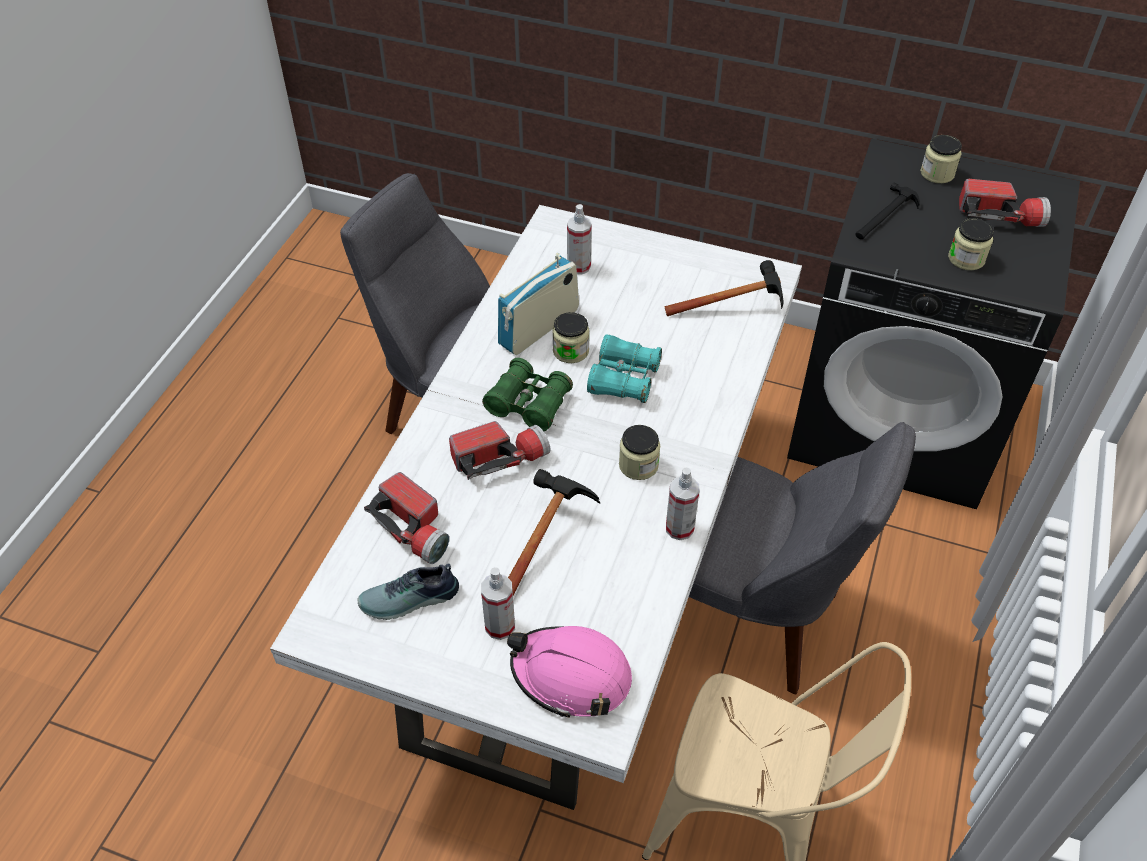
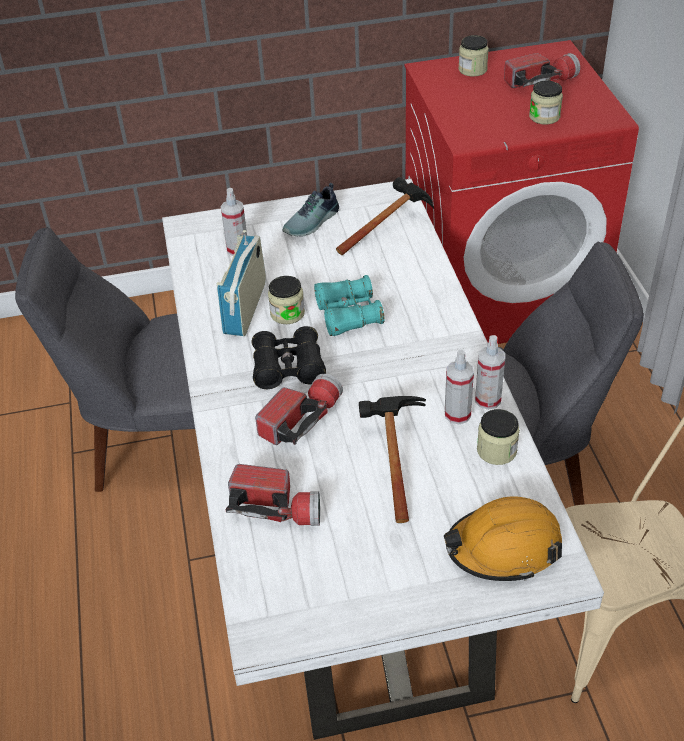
camera: 30 degrees left, 5 degrees down
shoe [357,564,459,620] -> shoe moved to [282,183,339,236]
spray bottle [481,567,515,640] -> spray bottle moved to [445,350,474,424]
green binoculars [482,358,573,431] -> black binoculars [251,326,326,389]
pink hard hat [507,626,632,718] -> orange hard hat [444,496,562,581]
jar [619,425,660,480] -> jar moved to [477,409,520,465]
black washing machine [787,139,1080,509] -> red washing machine [405,40,639,344]
hammer [855,183,920,239] -> none

